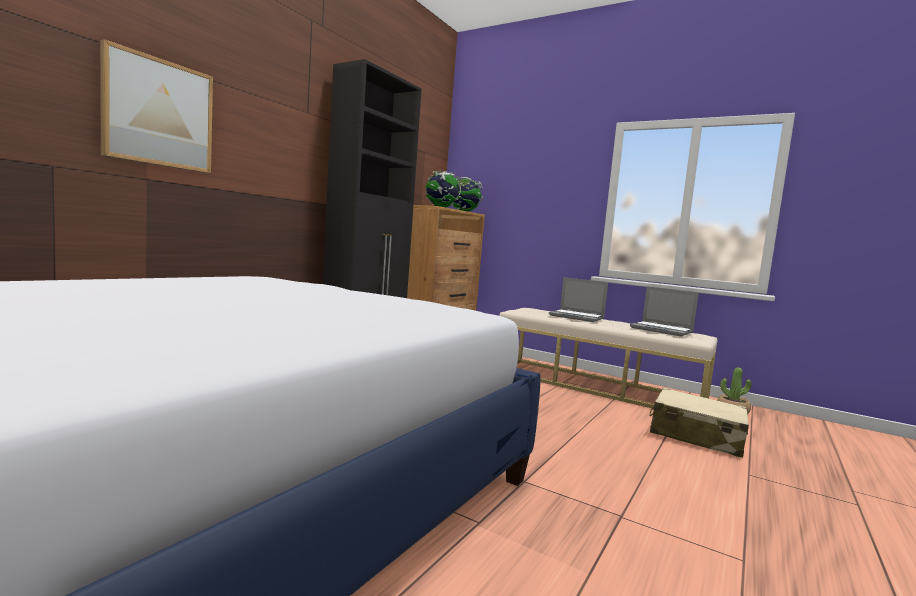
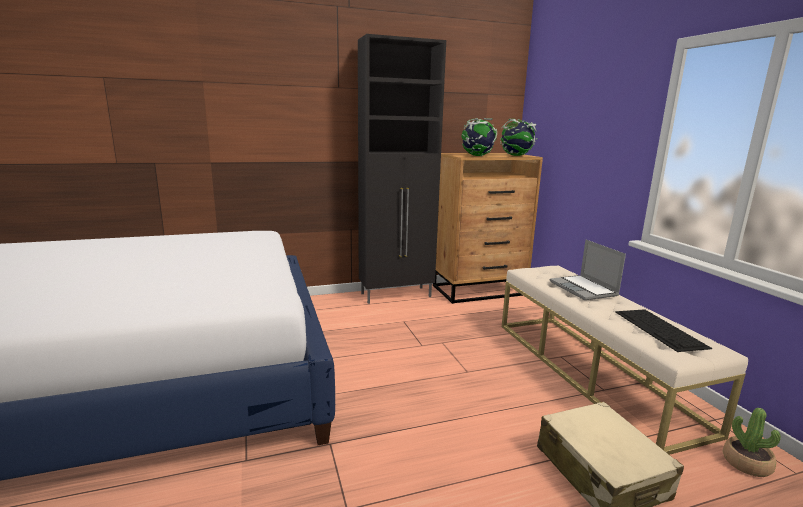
camera: 40 degrees right, 10 degrees up
picture [100,39,213,173] -> none
laptop [630,286,699,337] -> keyboard [615,309,712,352]

